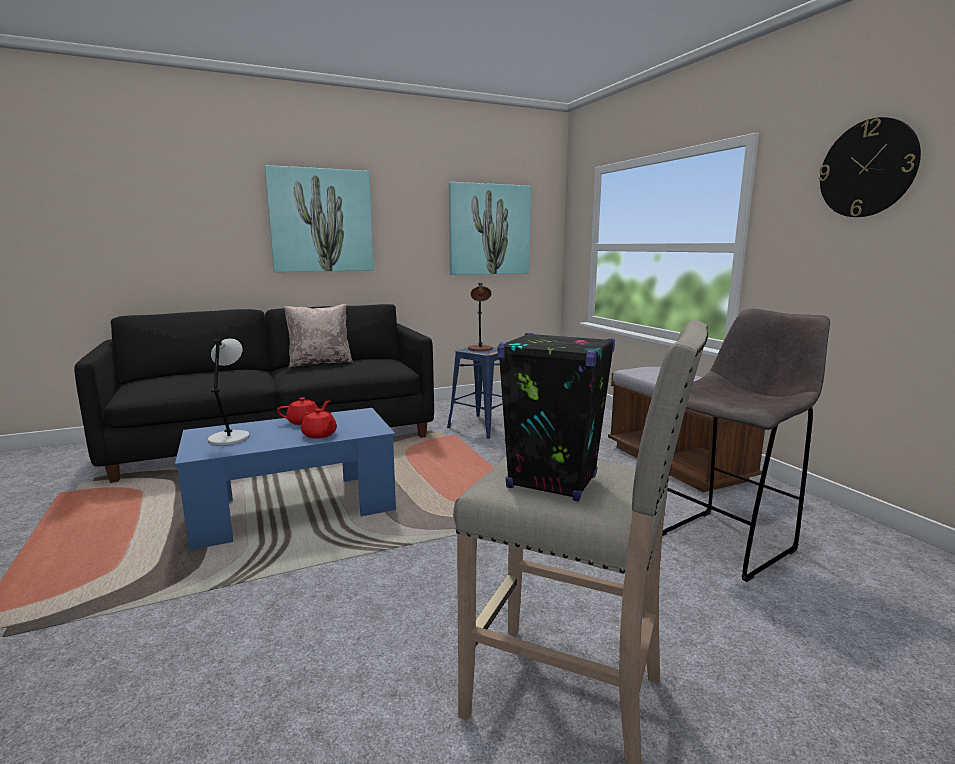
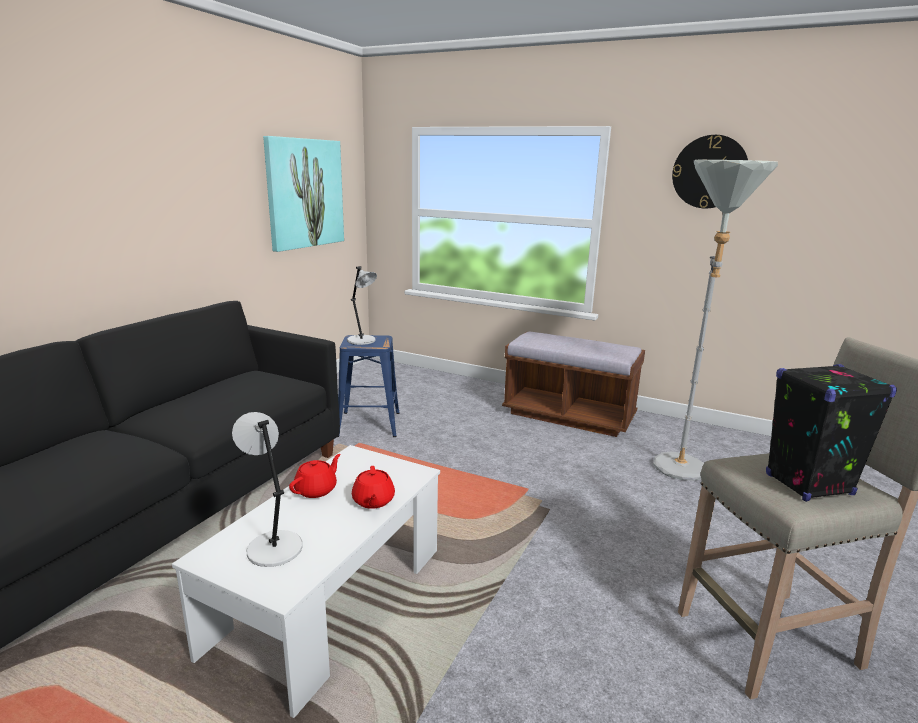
camera: 40 degrees left, 5 degrees up
blue coffee table [175,408,396,550] -> white coffee table [172,445,440,718]
picture [265,165,374,272] -> none
beige pillow [284,304,353,368] -> none
red teapot [301,409,337,439] -> red teapot turned 75 degrees clockwise [352,466,395,509]
brown table lamp [468,283,493,351] -> grey table lamp [347,266,377,345]
grey stool [662,309,830,582] -> grey floor lamp [653,159,778,481]

